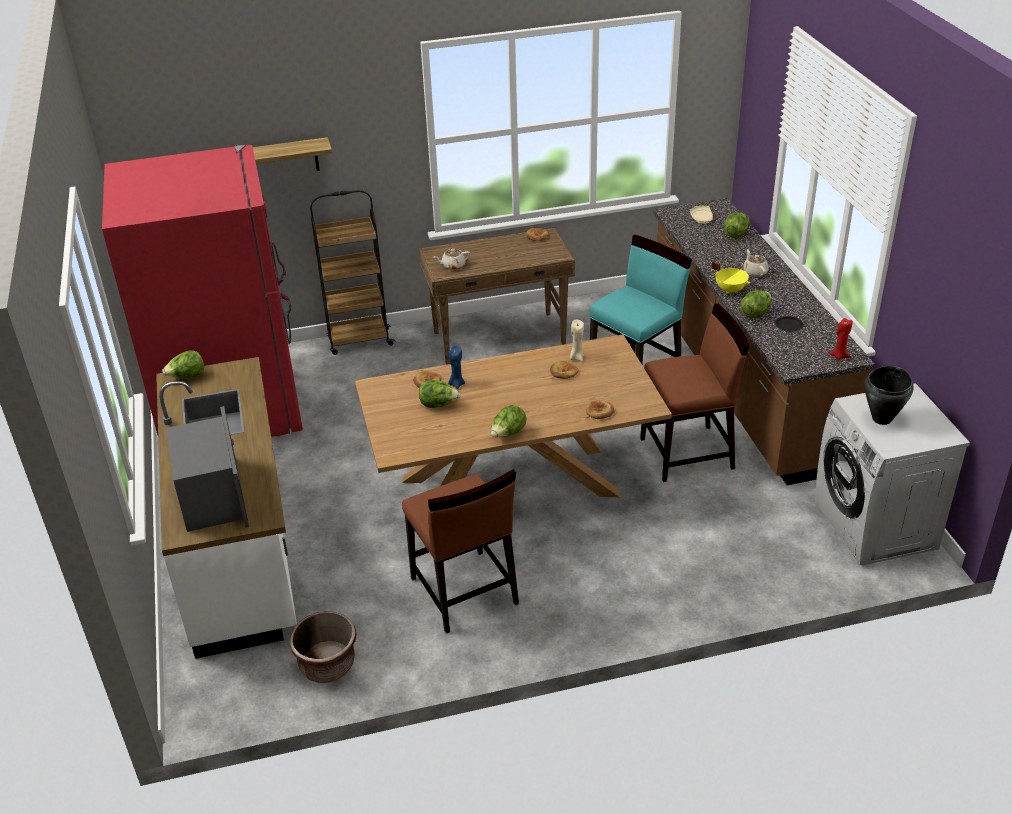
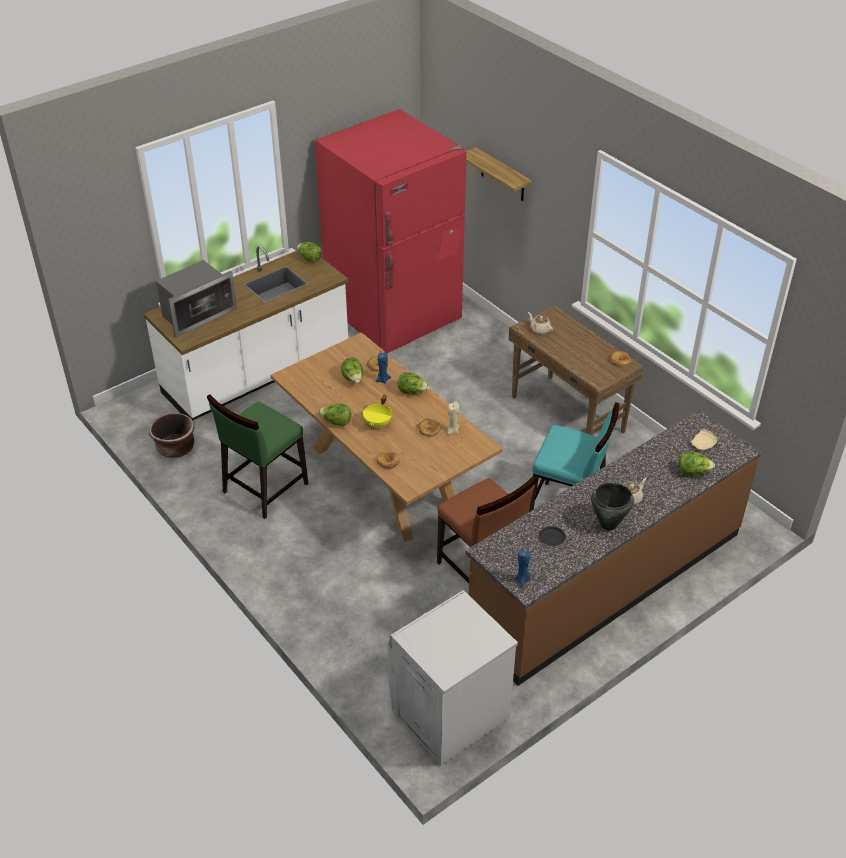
camera: 65 degrees right, 5 degrees up
brown cart [310,190,396,355] -> none
brown chair [402,469,519,634] -> green chair [207,394,308,519]
yellow cooking pot [711,261,750,294] -> yellow cooking pot moved to [363,395,392,429]
lettuce [740,290,771,319] -> lettuce moved to [398,372,430,395]
red candle [829,318,852,360] -> blue candle [515,551,531,586]
black cooking pot [864,366,914,425] -> black cooking pot moved to [591,483,634,530]

